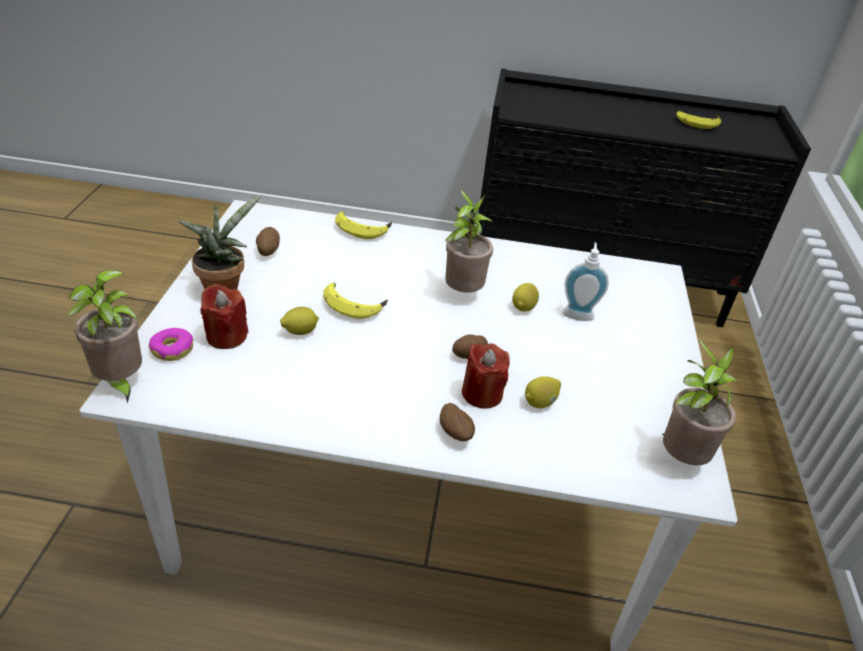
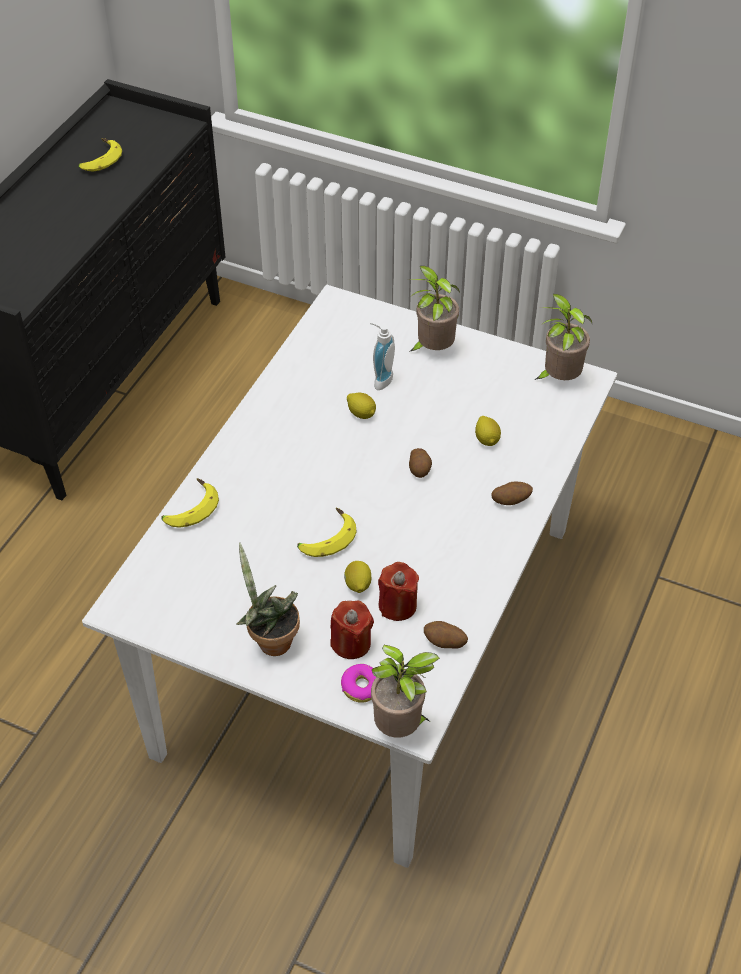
camera: 70 degrees left, 10 degrees up
potato [256,227,280,256] -> potato moved to [424,621,468,649]
potted plant [445,190,493,293] -> potted plant moved to [408,266,460,352]
red candle [462,343,510,409] -> red candle moved to [378,562,419,621]

